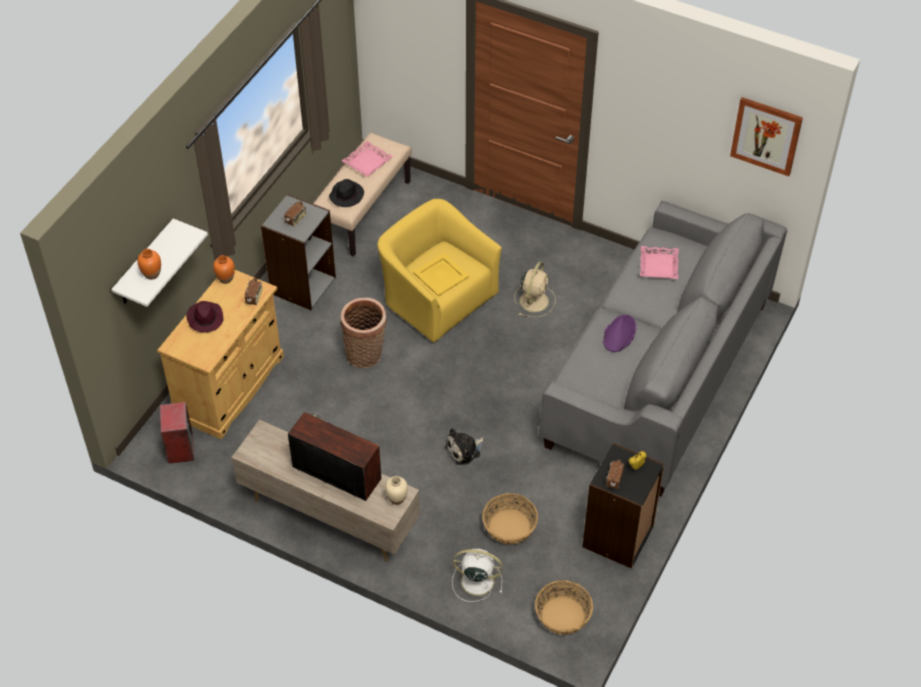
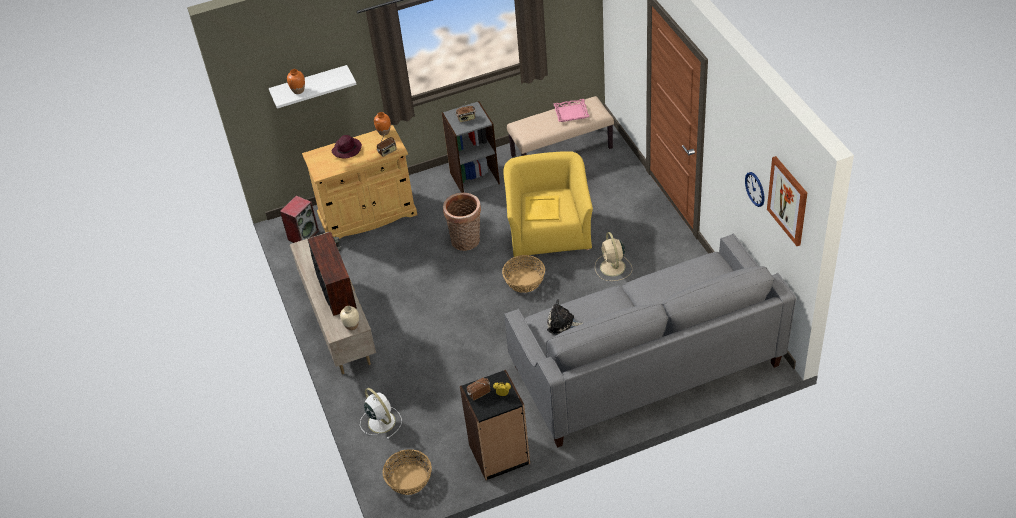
camera: 45 degrees right, 5 degrees down
black hat [329,179,364,207] -> none
plush toy [445,428,484,465] -> plush toy moved to [547,299,583,335]
basket [482,493,538,545] -> basket moved to [502,255,545,293]
beige fan [514,262,556,317] -> beige fan turned 105 degrees clockwise [595,232,632,281]
purple hat [603,315,636,352] -> none
pink tray [640,246,679,279] -> none
none -> wall clock [745,172,764,207]

